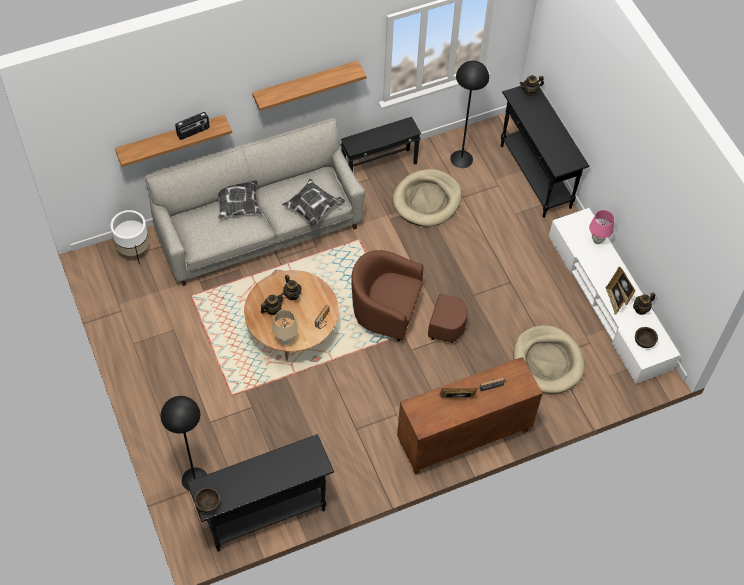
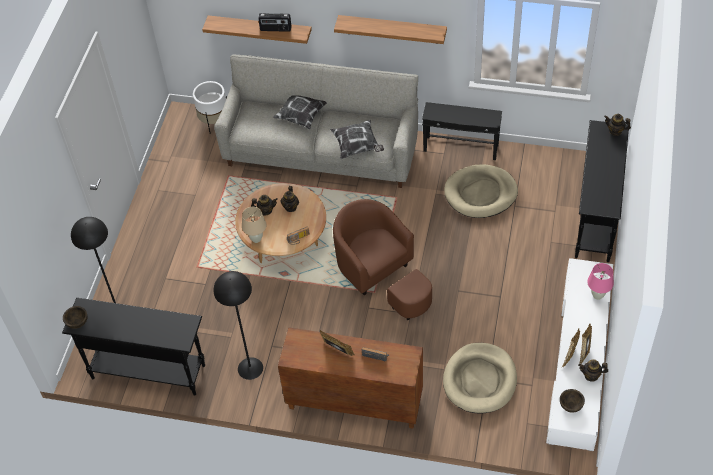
camera: 40 degrees right, 5 degrees down
black floor lamp [450,61,489,168] -> black floor lamp moved to [213,271,263,380]

